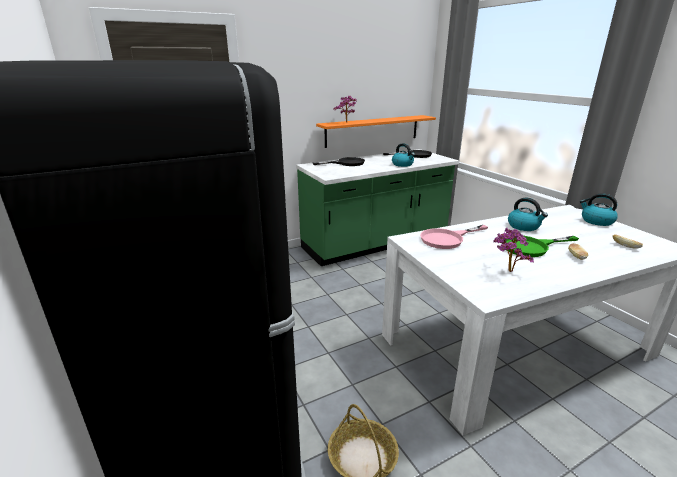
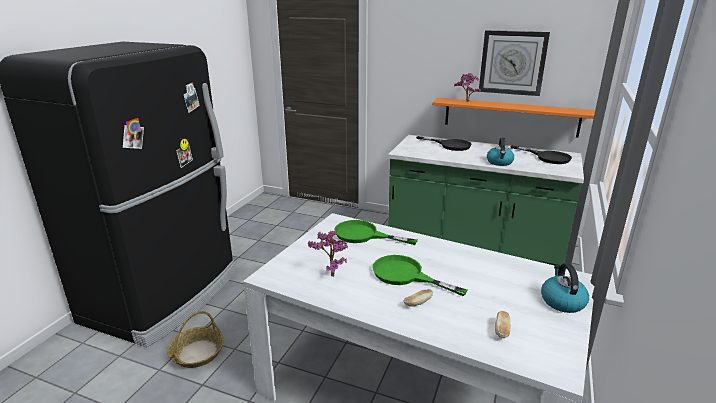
camera: 50 degrees right, 0 degrees up
pink frying pan [420,225,488,249] -> green frying pan [334,220,418,245]
kettle [508,198,548,231] -> none
none -> wall clock [479,30,550,96]

